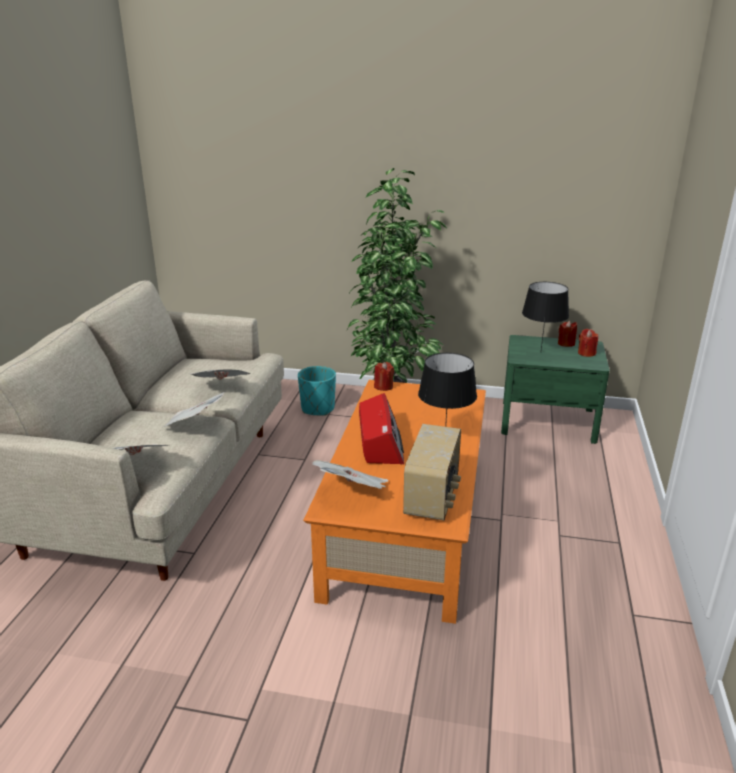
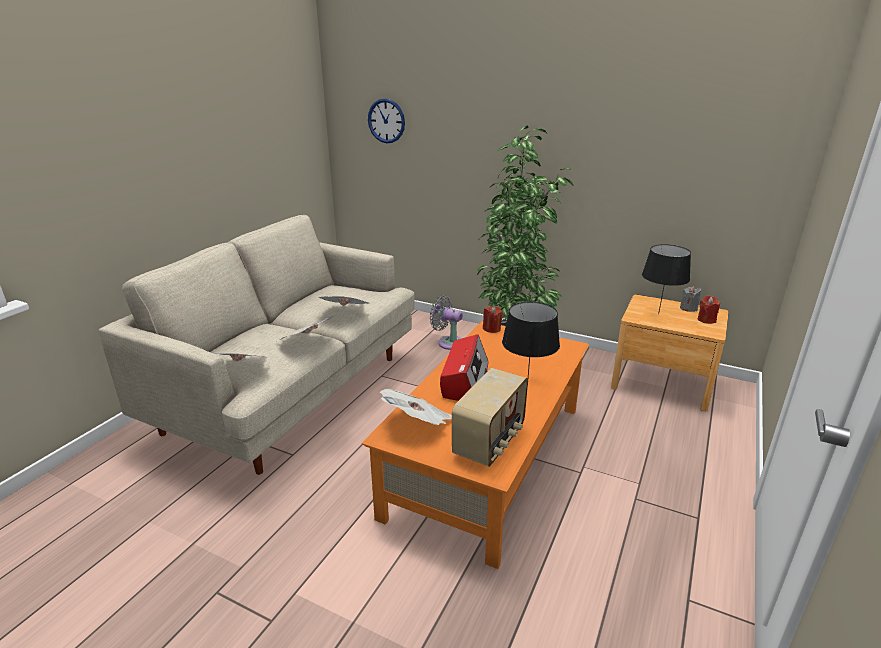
camera: 15 degrees right, 0 degrees up
turquoise planter [298,366,336,416] -> grey fan [430,295,463,350]
green nightstand [501,335,610,444] -> brown nightstand [611,294,729,411]
red candle [558,321,577,347] -> grey candle [680,286,701,312]
none -> wall clock [368,98,405,143]

